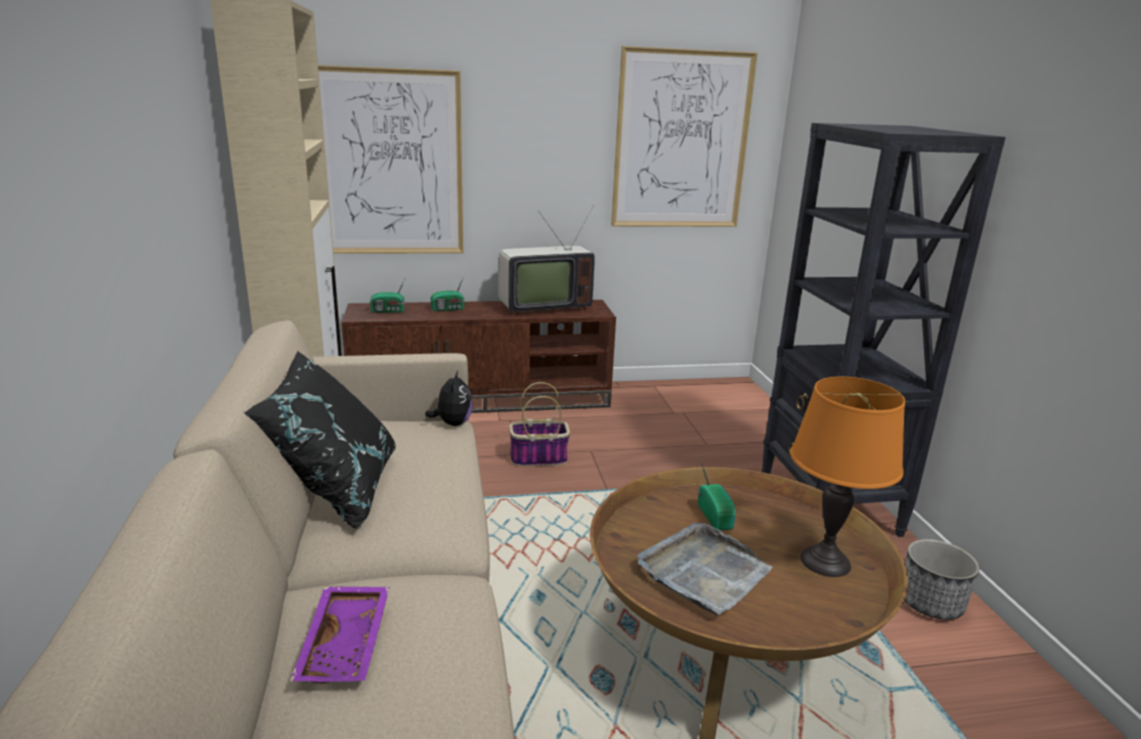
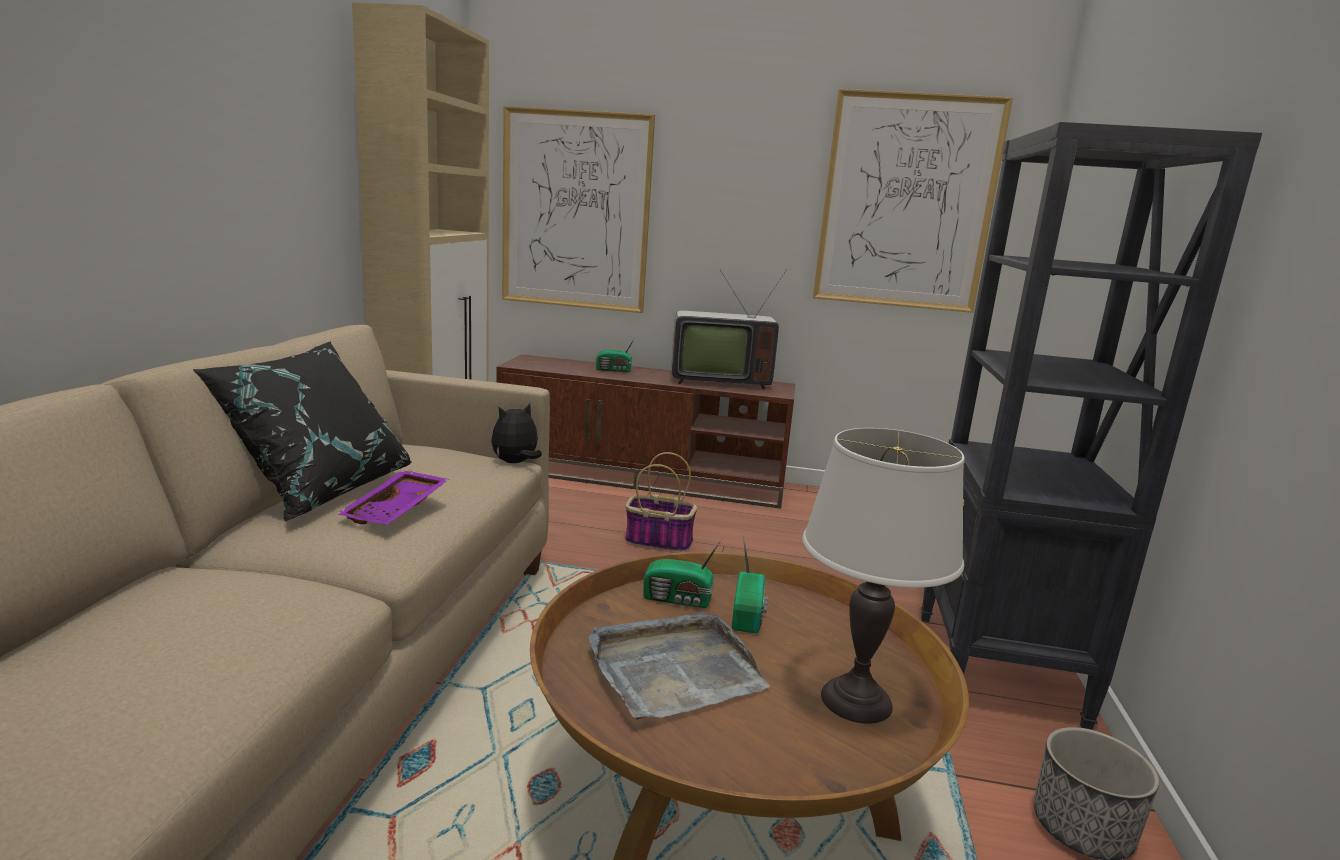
camera: 20 degrees right, 5 degrees down
purple tray [290,587,389,683] -> purple tray moved to [337,470,449,524]
radio [370,279,405,313] -> radio moved to [643,539,722,608]
plush toy [425,370,473,426] -> plush toy turned 150 degrees counterclockwise [491,403,542,463]
orange table lamp [790,377,905,577] -> white table lamp [802,428,965,724]

